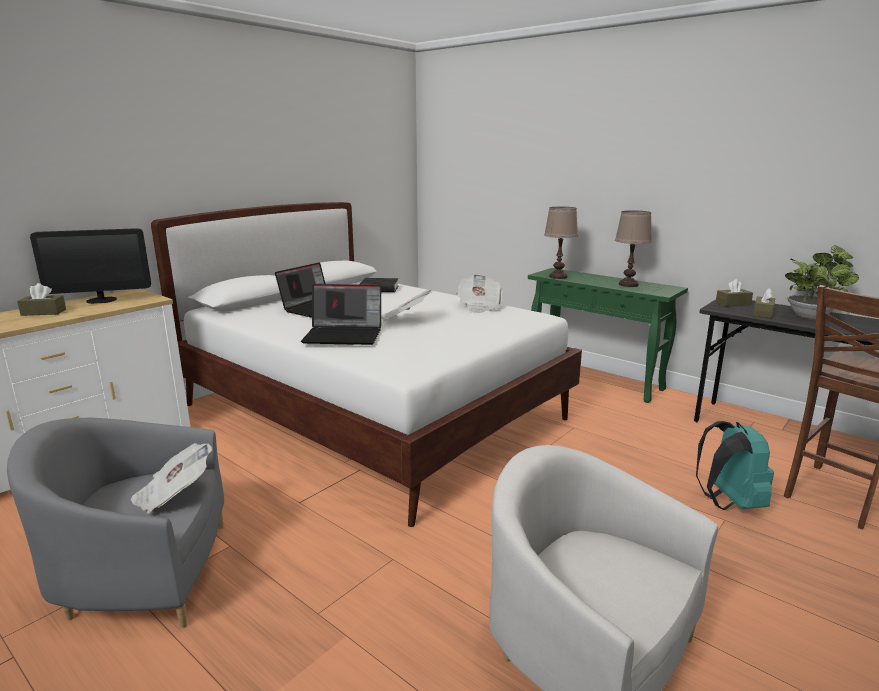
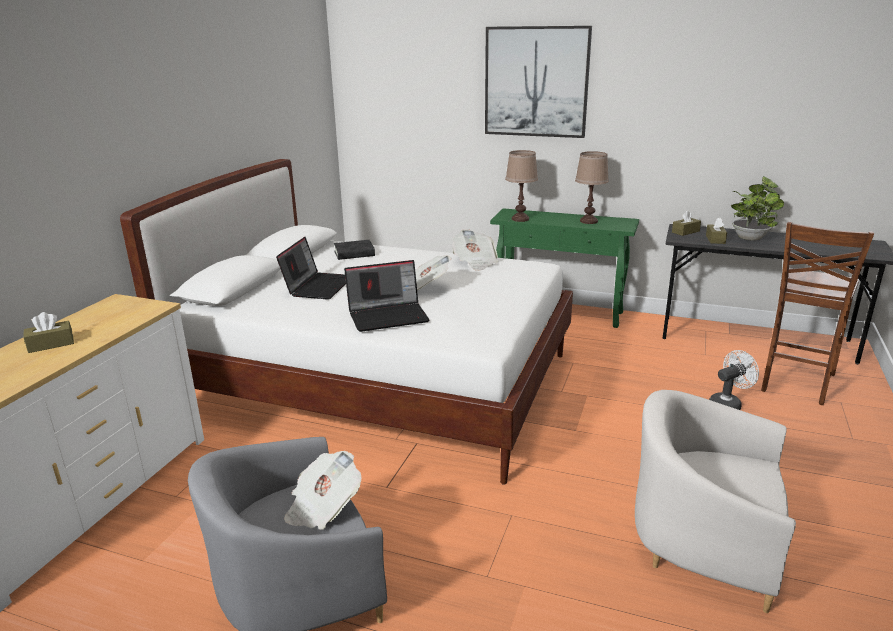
camera: 20 degrees left, 5 degrees up
monitor [30,228,151,304] -> none
turquoise backpack [696,421,774,510] -> white fan [709,350,759,410]
none -> picture [485,26,592,138]

